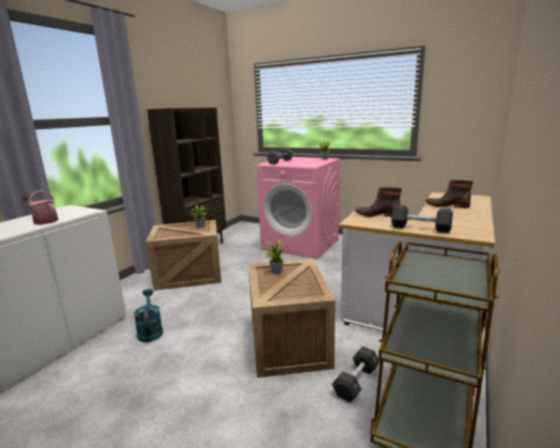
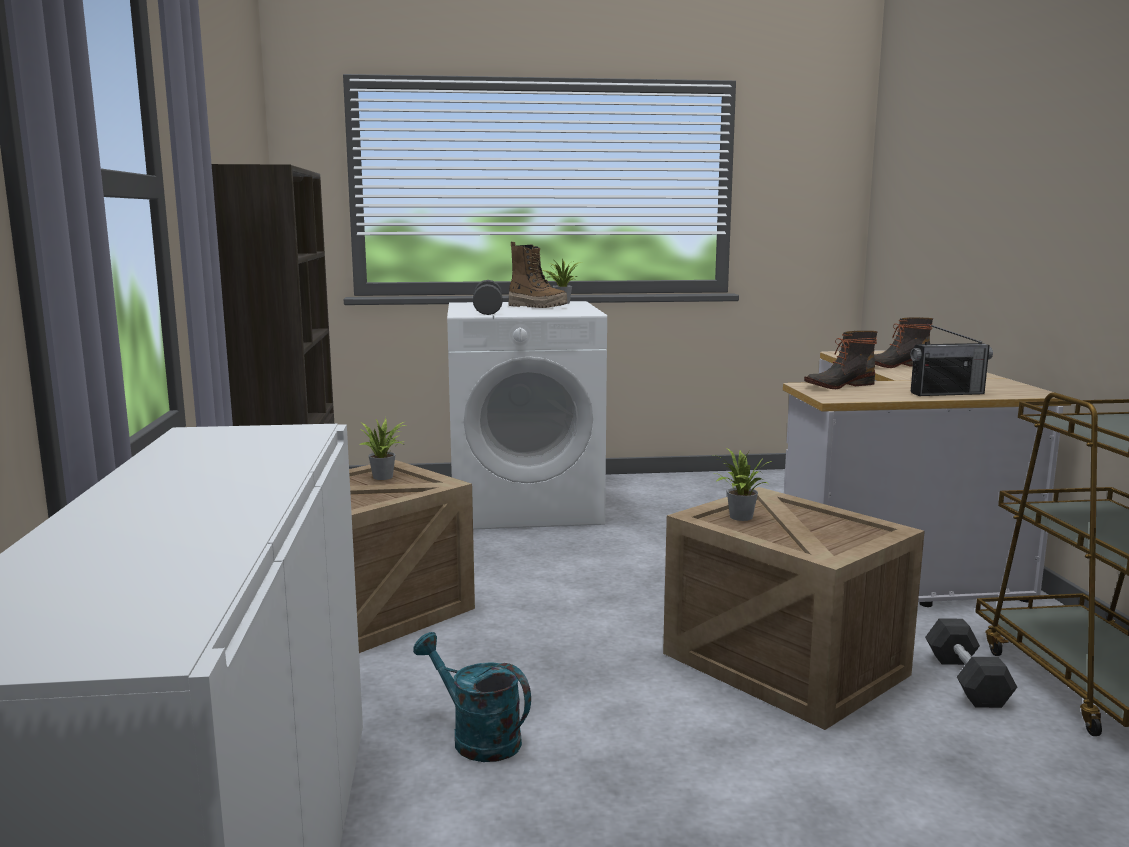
camera: 35 degrees left, 5 degrees down
watering can [22,190,58,225] -> none
pink washing machine [257,157,341,259] -> white washing machine [447,301,607,530]
black dumbbell [391,205,453,233] -> radio [911,324,993,396]
none -> boot [508,242,568,308]

